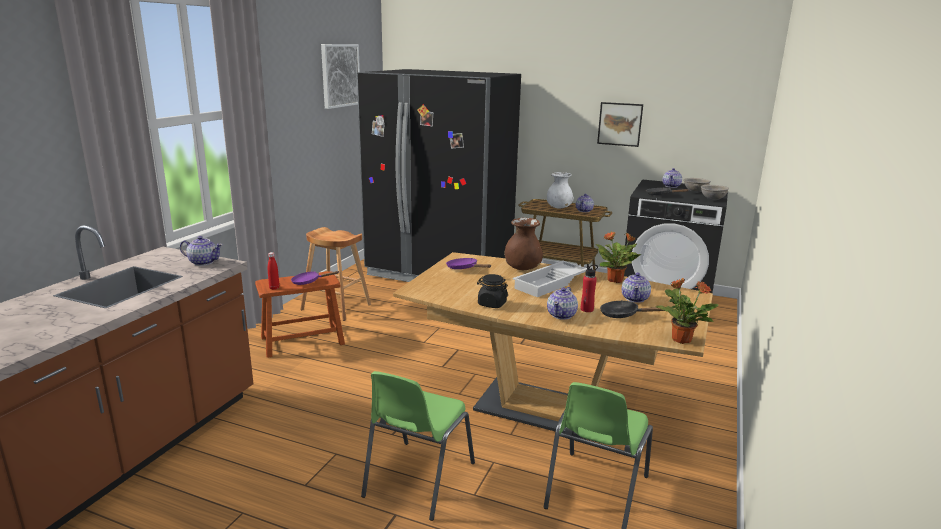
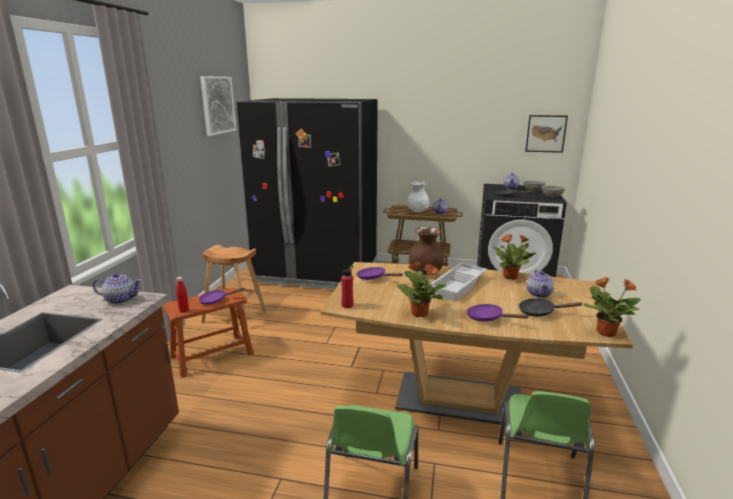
camera: 10 degrees left, 0 degrees up
black jar [477,274,508,308] -> potted plant [397,262,447,317]
teapot [547,287,578,320] -> purple frying pan [467,304,530,322]
red bottle [581,264,598,312] -> red bottle moved to [341,264,354,308]
picture [597,102,643,147] -> picture moved to [525,115,568,153]

